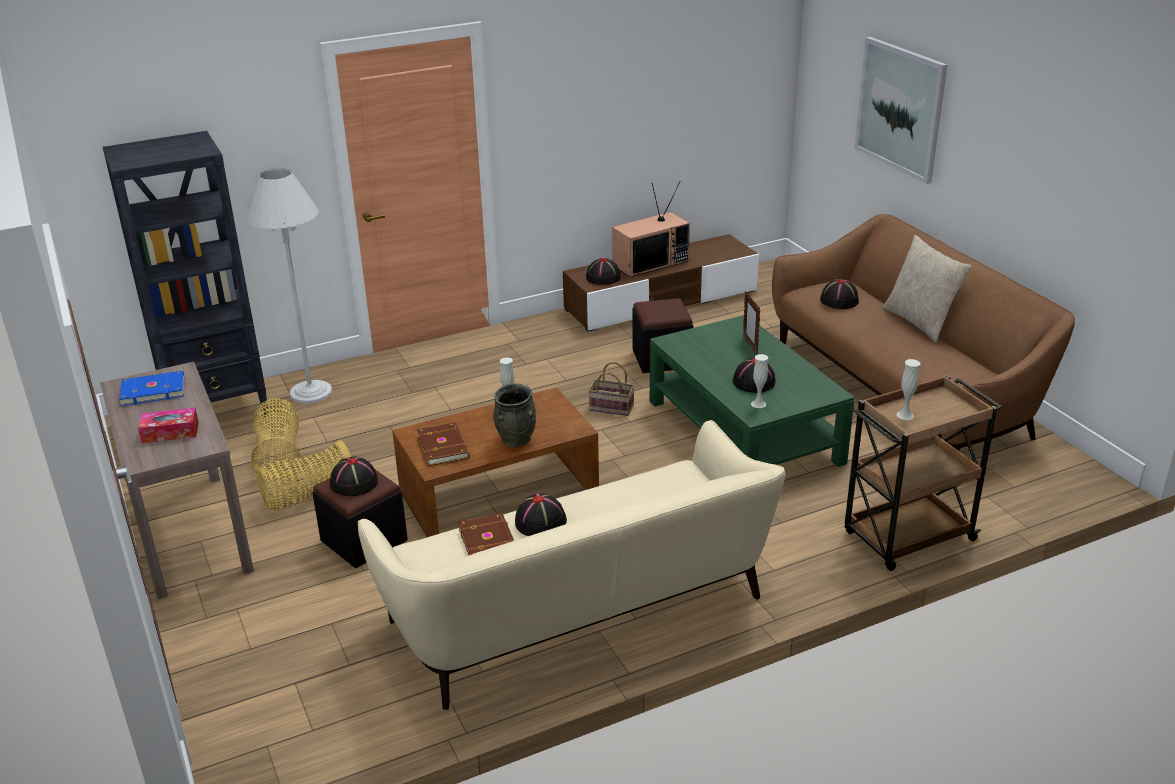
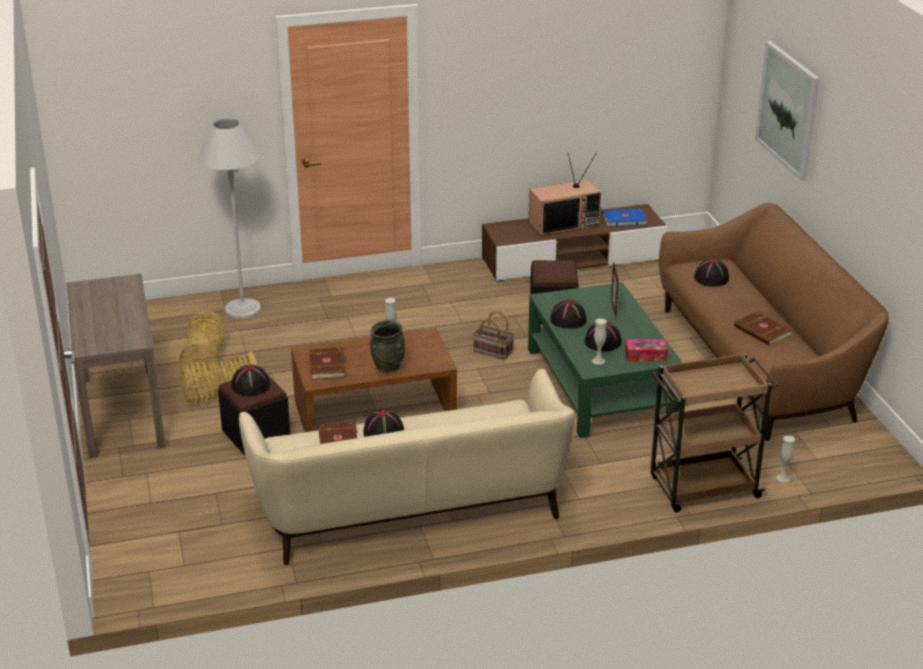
camera: 10 degrees right, 0 degrees up
black bookcase [103,131,268,417] -> none
blue book [119,371,184,406] -> blue book moved to [603,209,647,227]
tissue box [138,408,199,443] -> tissue box moved to [625,339,668,362]
black hat [586,258,621,285] -> black hat moved to [550,300,587,329]
beige pillow [883,235,972,342] -> none
white vase [896,359,920,420] -> white vase moved to [777,436,795,482]
none -> brown book [734,312,792,346]

